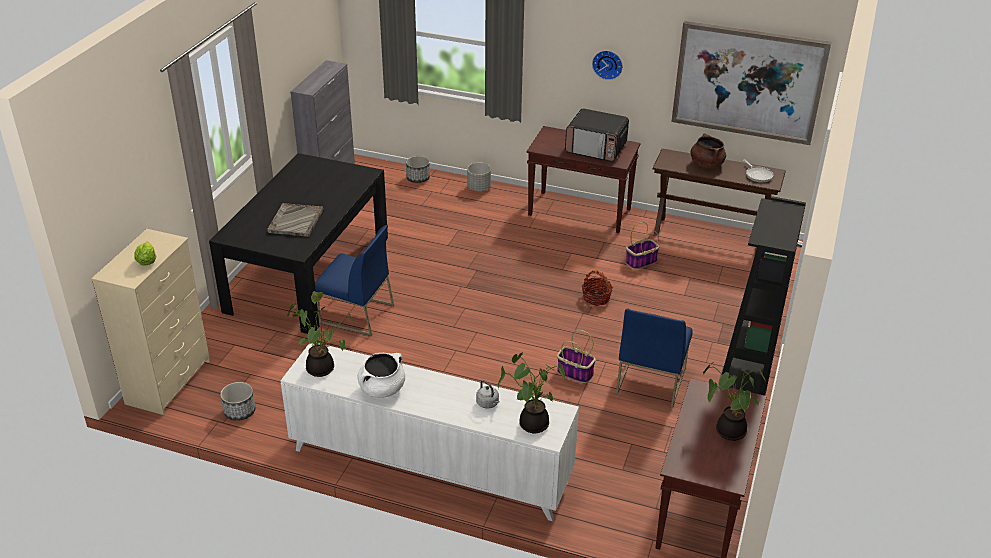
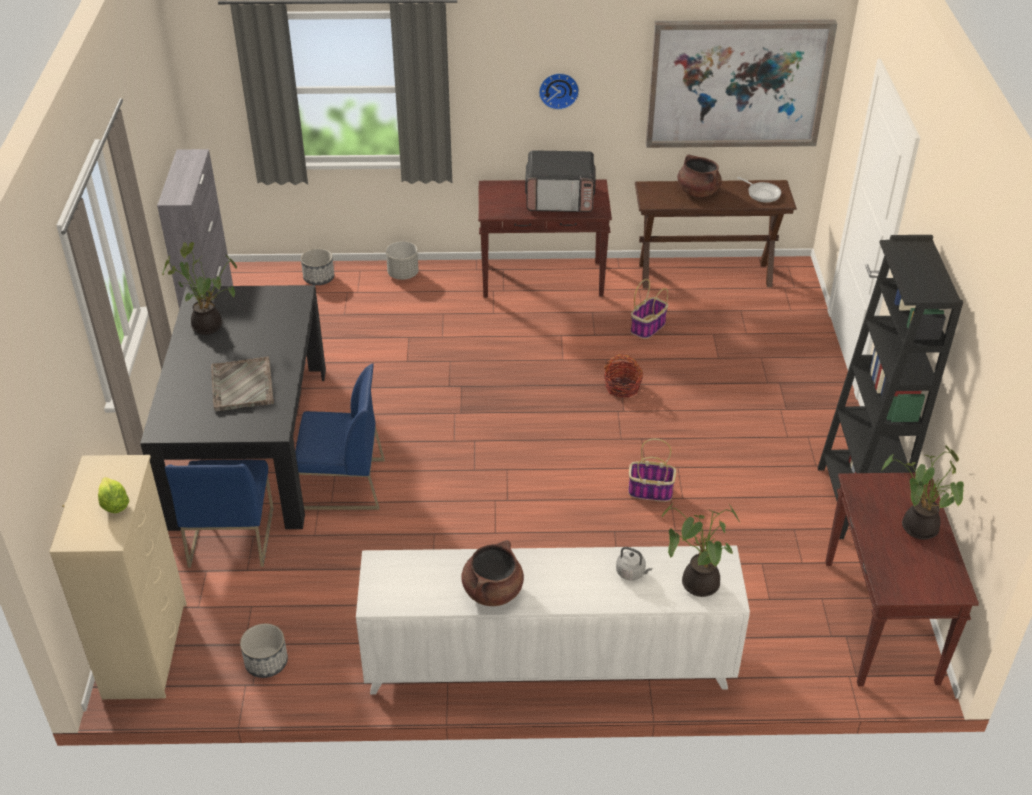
camera: 20 degrees left, 5 degrees up
potted plant [287,291,355,377] -> potted plant moved to [162,242,237,335]
white cooking pot [357,353,405,398] -> brown cooking pot [461,540,524,606]
blue chair [616,309,693,408] -> blue chair moved to [165,460,274,568]

